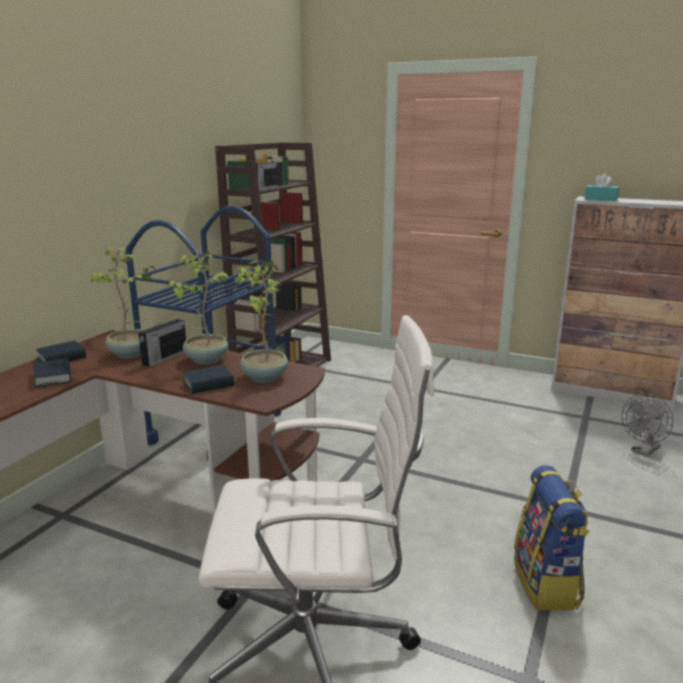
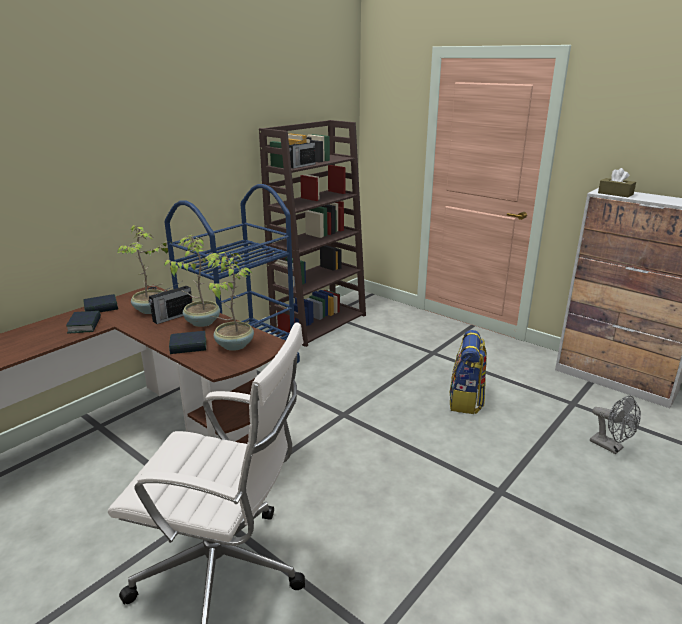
camera: 15 degrees right, 5 degrees up
backpack [514,465,590,610] -> backpack moved to [449,330,487,414]
turquoise tissue box [584,173,619,201] -> brown tissue box [598,168,636,197]
grey fan [622,393,673,457] -> grey fan turned 105 degrees counterclockwise [590,396,641,454]

